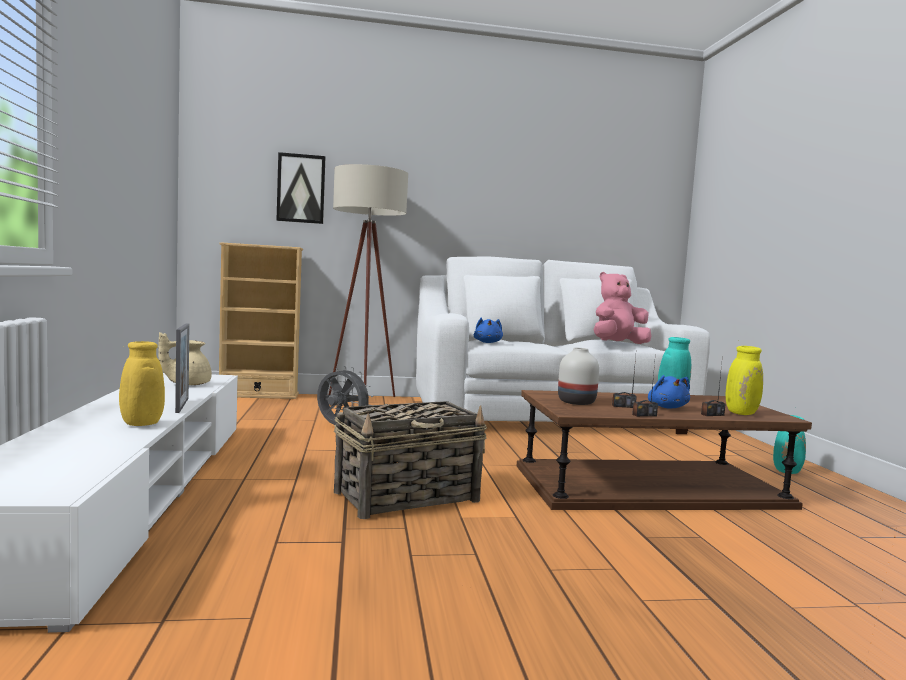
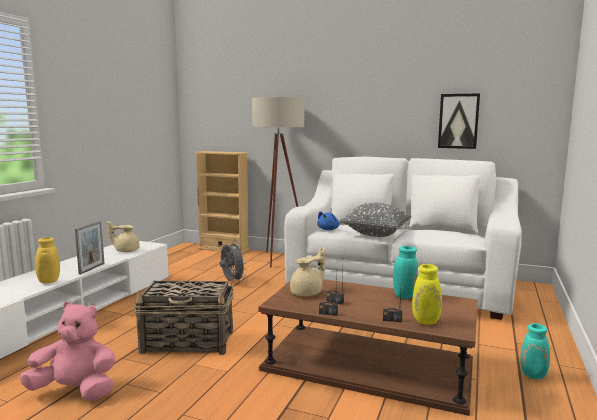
camera: 30 degrees right, 5 degrees up
picture [276,152,325,224] -> picture moved to [438,94,480,149]
white vase [558,348,599,405] -> beige teapot [290,248,325,296]
pink plush toy [594,272,651,344] -> pink plush toy moved to [19,301,115,400]
blue plush toy [648,375,690,409] -> none
none -> grey pillow [340,203,411,237]

